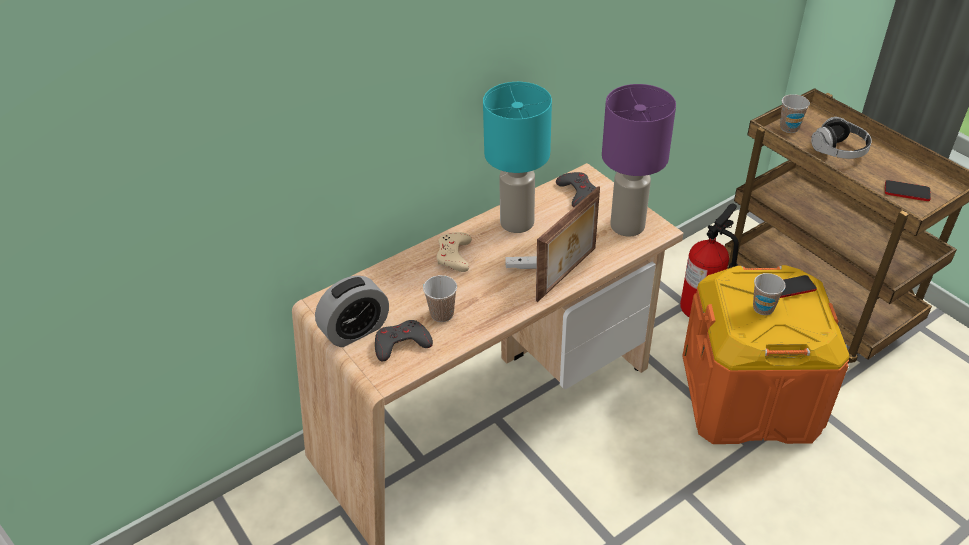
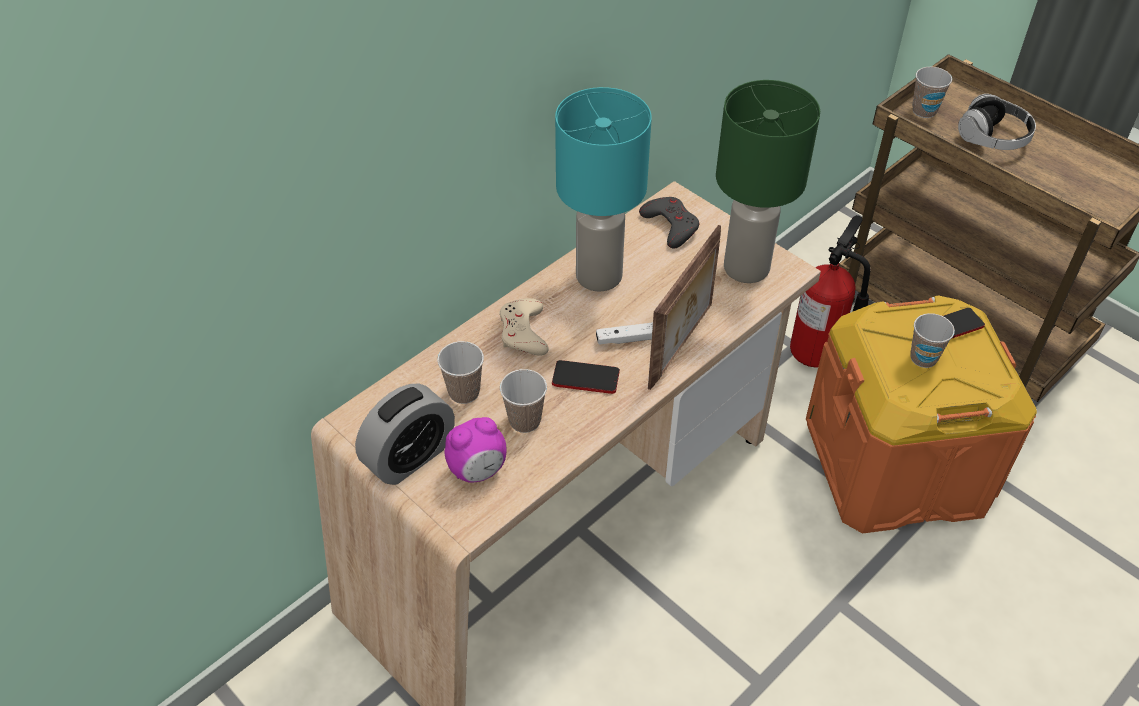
camera: 10 degrees left, 5 degrees up
grey game controller [375,320,433,362] -> alarm clock [444,417,506,483]
purple table lamp [602,84,676,237] -> green table lamp [716,80,820,283]
phone [885,180,931,201] -> phone moved to [552,360,620,394]
none -> cup [437,341,484,404]

